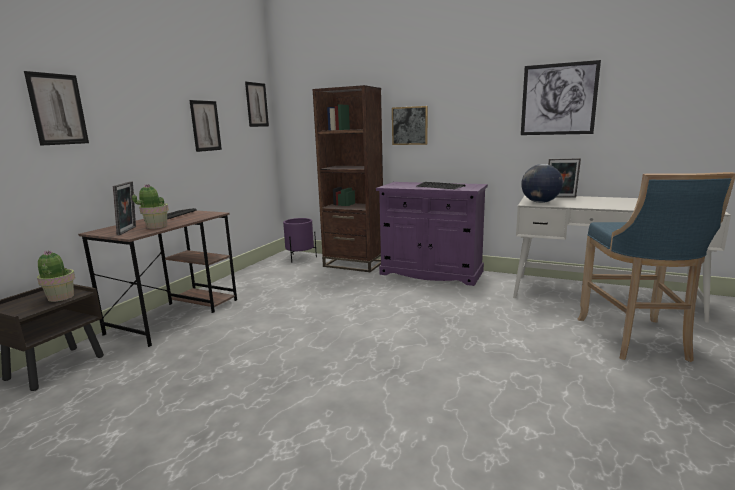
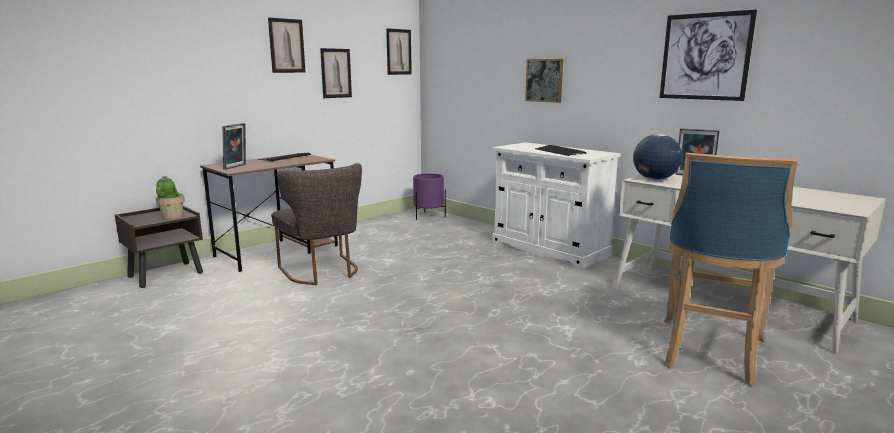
camera: 20 degrees right, 0 degrees up
picture [24,71,89,146] -> picture moved to [268,18,306,73]
potted plant [132,184,169,229] -> none
brown bookcase [313,85,383,272] -> none
purple cabinet [376,182,488,286] -> white cabinet [492,142,621,269]
none -> grey chair [271,163,362,285]

